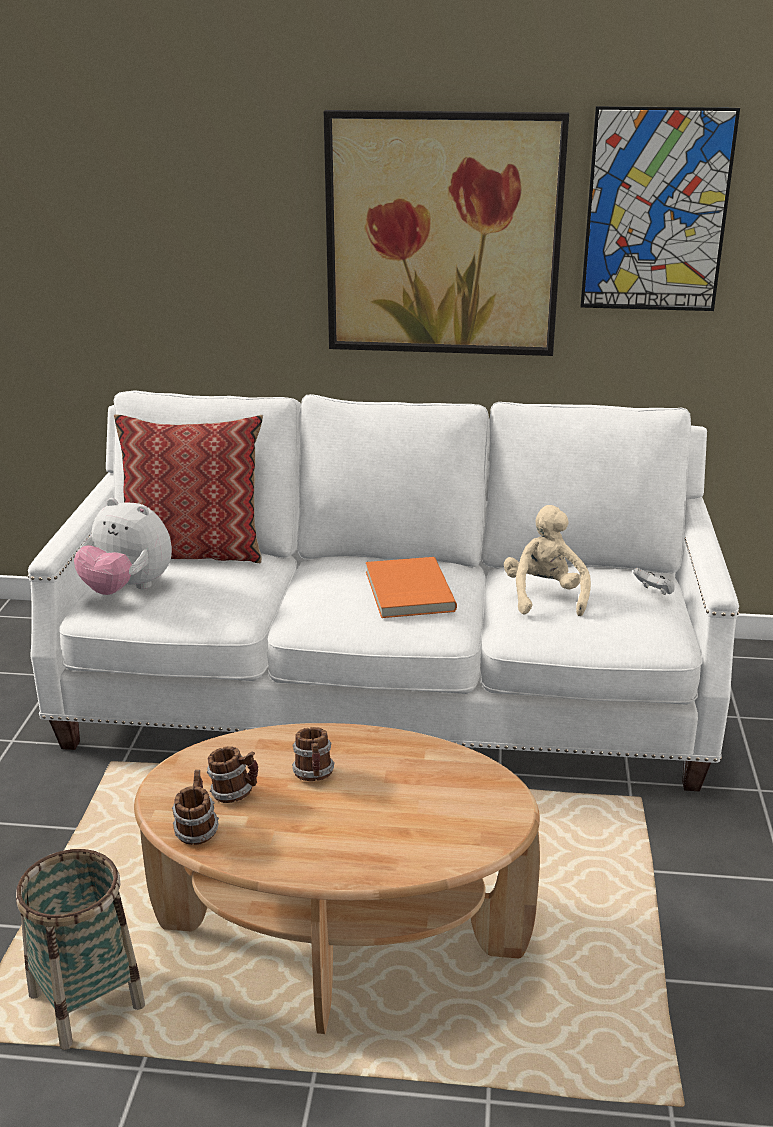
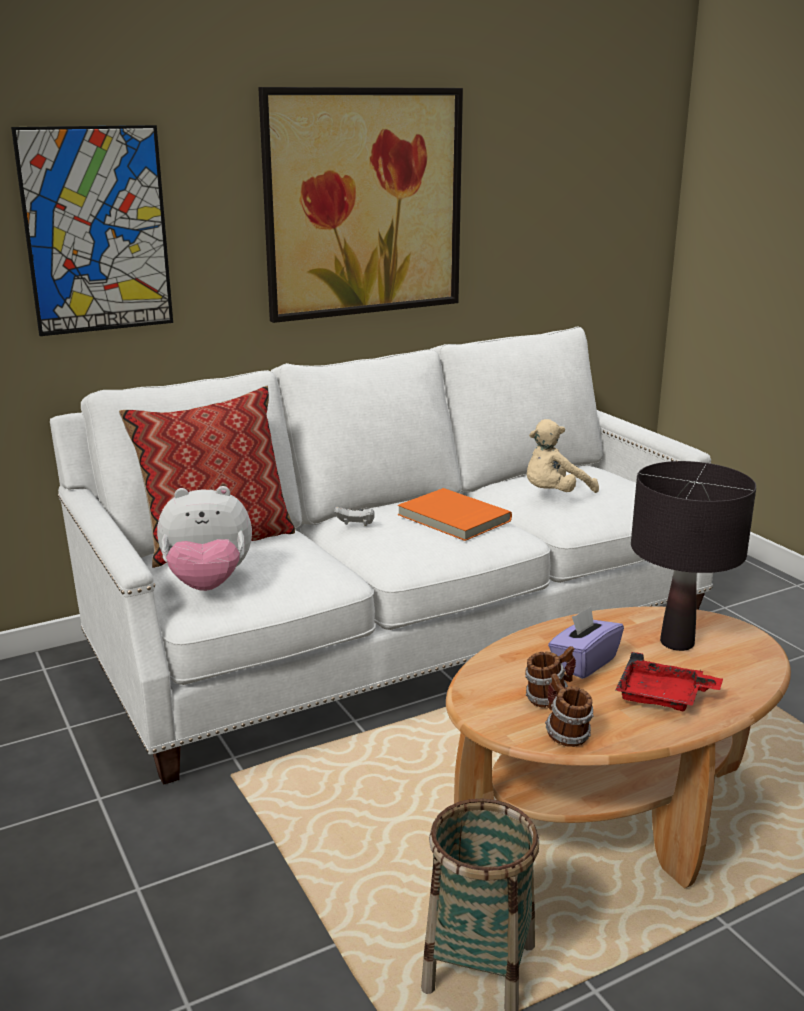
camera: 35 degrees left, 5 degrees down
mug [292,727,335,781] -> purple tissue box [548,607,624,679]
beige plush toy [504,505,591,616] -> beige plush toy turned 90 degrees counterclockwise [527,419,599,493]
picture [580,106,740,311] -> picture moved to [11,125,173,336]
white game controller [633,568,675,595] -> white game controller moved to [334,507,375,526]
none -> red tray [616,652,723,711]
none -> black table lamp [631,461,756,651]

